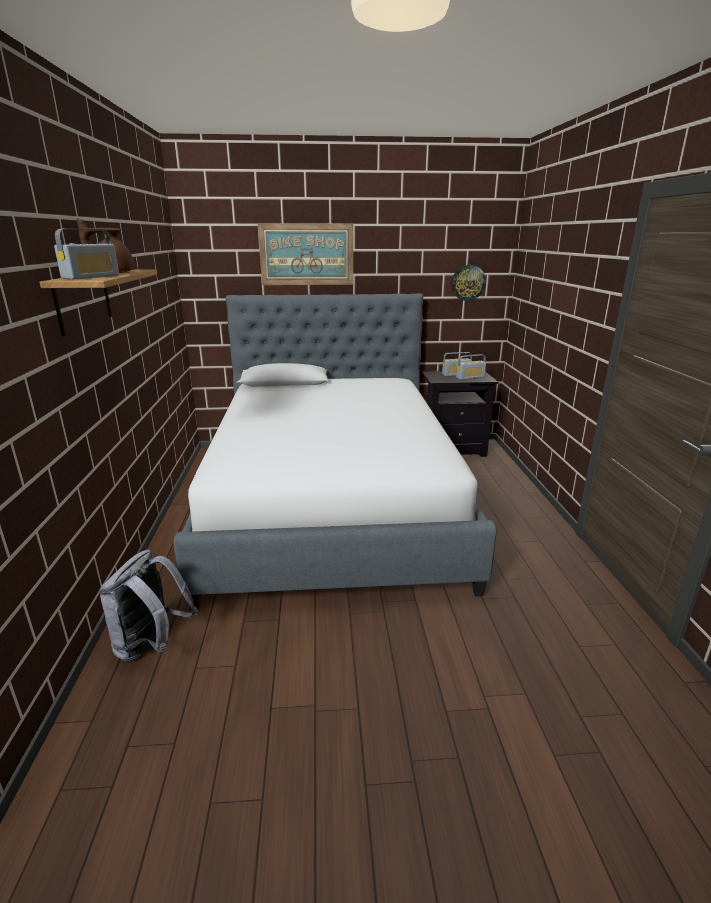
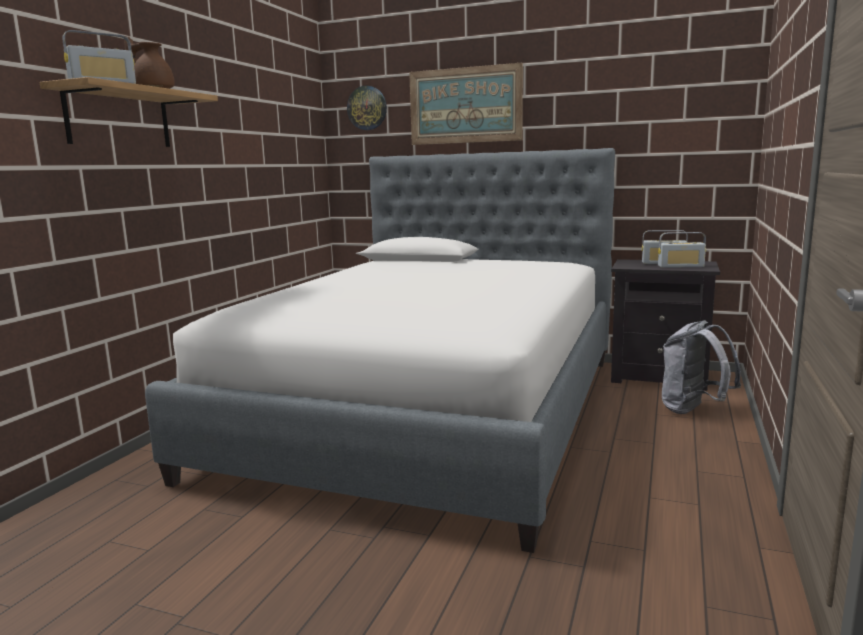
camera: 25 degrees right, 10 degrees down
grey backpack [99,550,197,662] -> grey backpack moved to [662,320,741,414]
wall clock [451,265,486,301] -> wall clock moved to [347,85,387,130]

